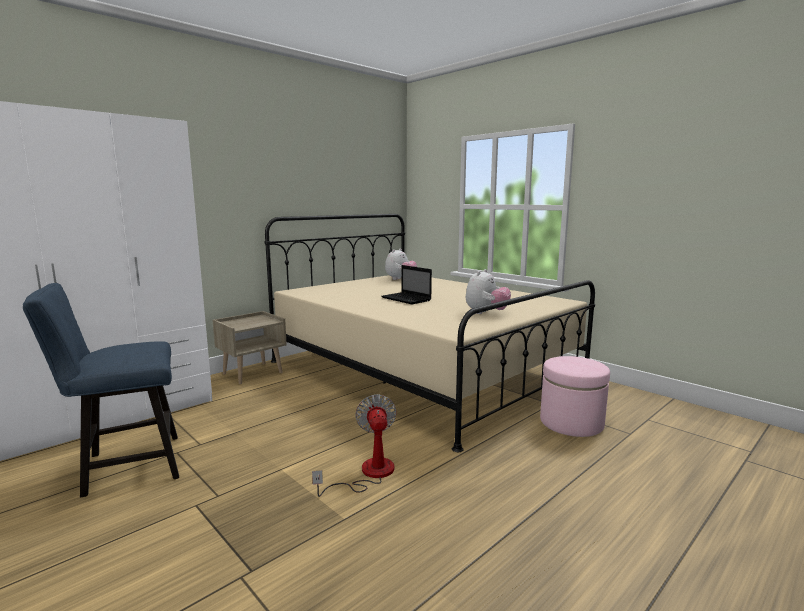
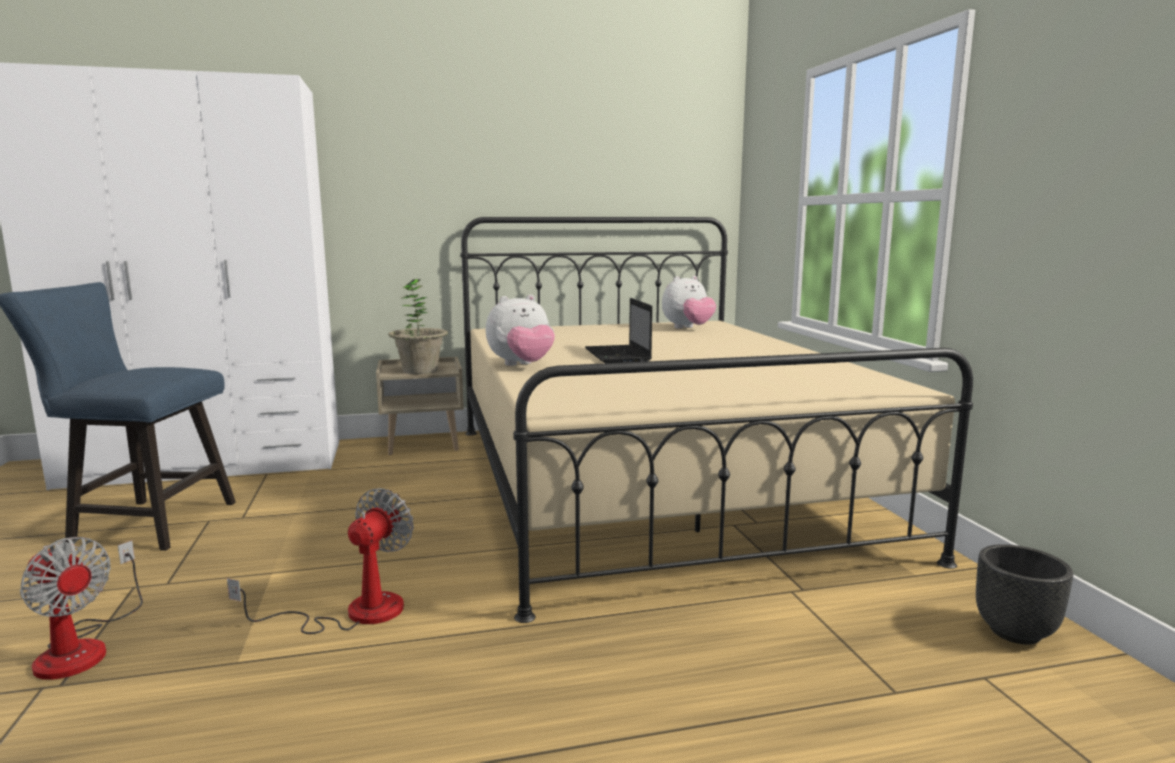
camera: 30 degrees right, 0 degrees up
plush toy [466,269,511,314] -> plush toy moved to [486,295,555,366]
pink ottoman [540,356,610,437] -> none
none -> fan [20,537,143,680]
none -> potted plant [388,279,448,374]
none -> black planter [976,544,1073,645]

